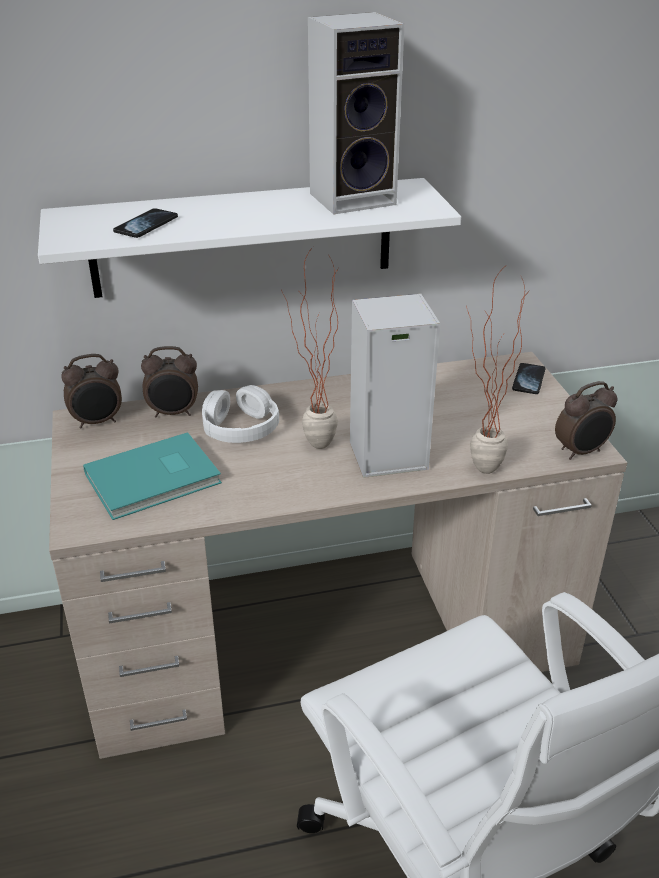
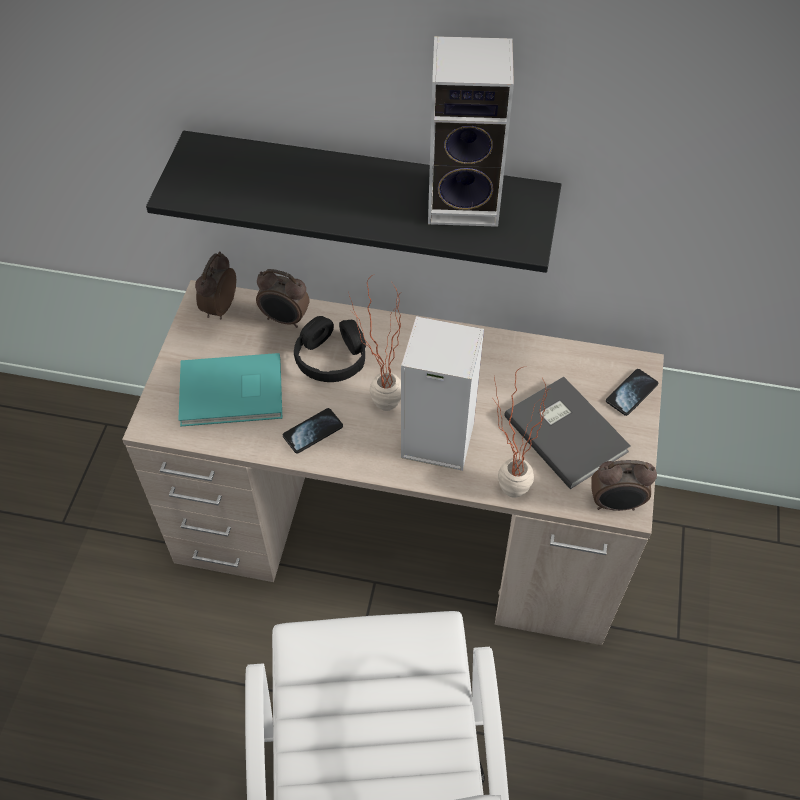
camera: 25 degrees right, 20 degrees up
white shelf [38,178,461,298] -> black shelf [146,131,561,273]
alarm clock [61,354,122,429] -> alarm clock turned 105 degrees clockwise [195,252,236,319]
phone [113,208,178,238] -> phone moved to [283,408,343,454]
white headphones [202,385,279,443] -> black headphones [294,316,366,382]
none -> grey book [504,377,631,489]

